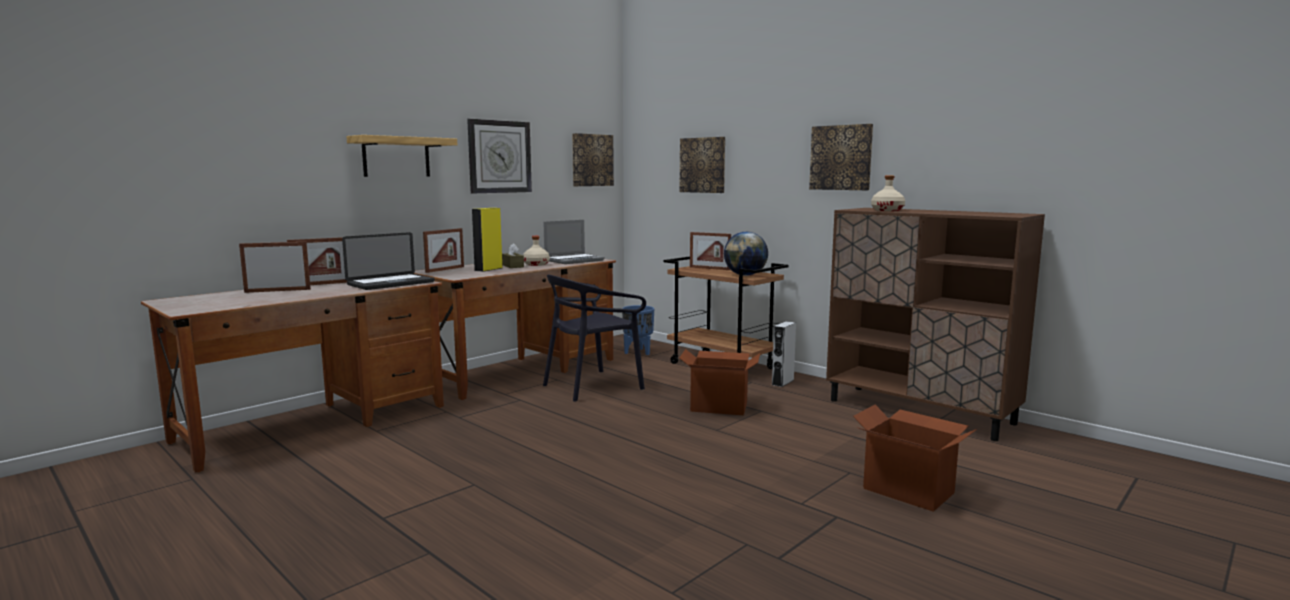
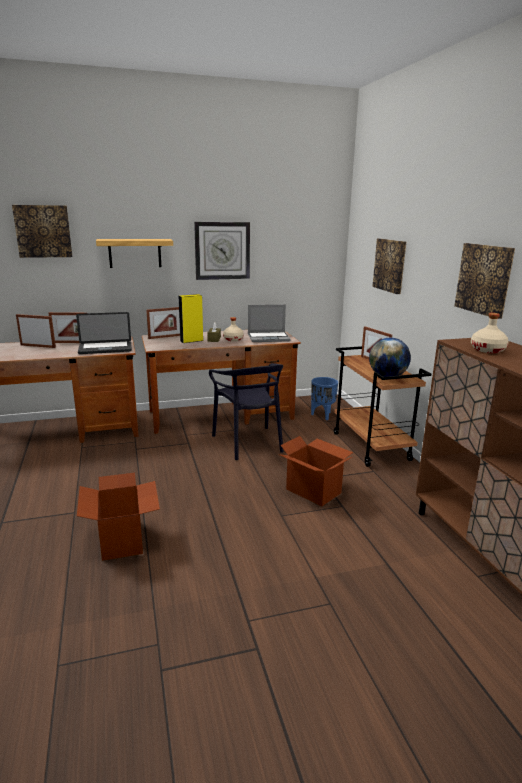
camera: 30 degrees right, 10 degrees up
black chair [543,275,646,402] -> black chair turned 105 degrees counterclockwise [209,363,283,460]
picture [572,133,614,186] -> picture moved to [12,205,72,258]
grey speaker [772,321,796,387] -> none
cardboard box [853,405,977,512] -> cardboard box moved to [77,473,160,561]

